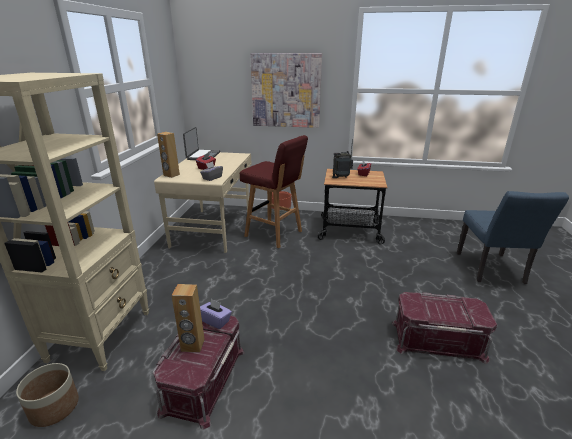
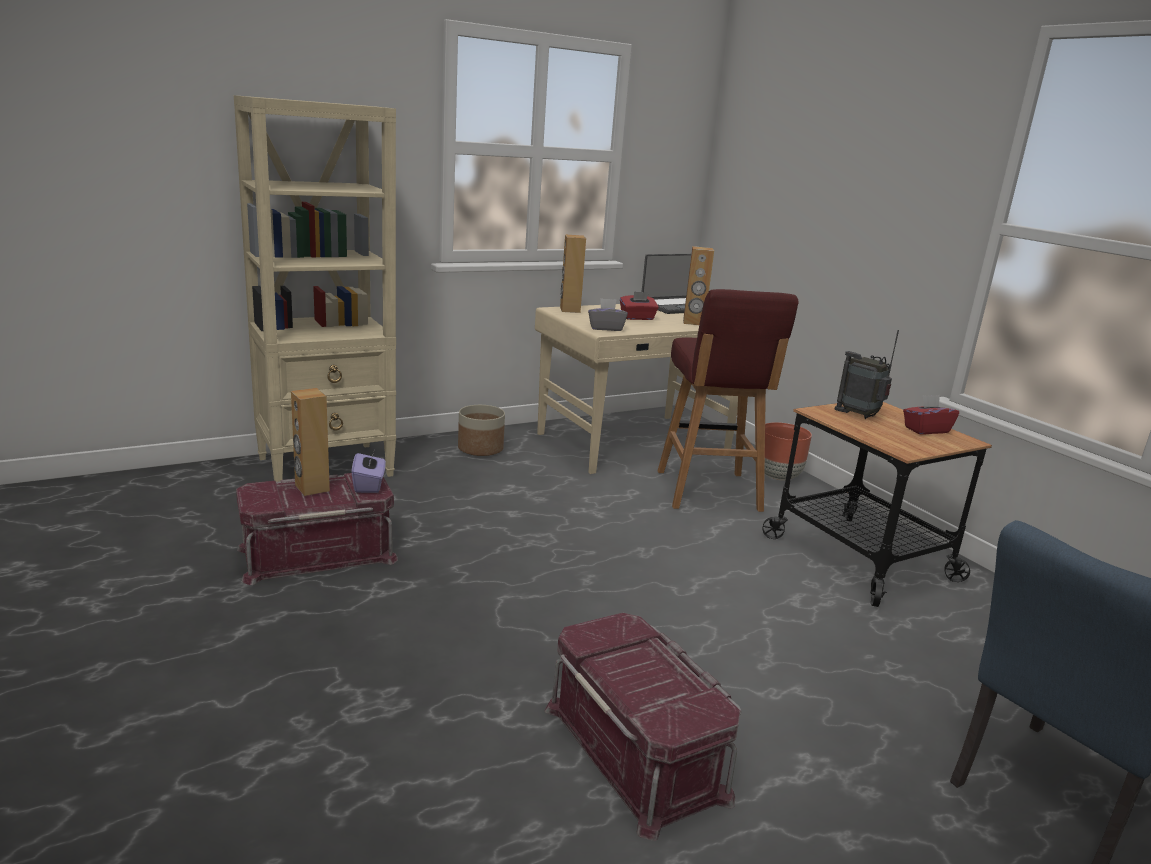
camera: 50 degrees right, 5 degrees down
planter [16,363,79,427] -> planter moved to [458,405,505,456]
picture [250,53,322,128] -> none
none -> brown speaker [683,246,714,325]

